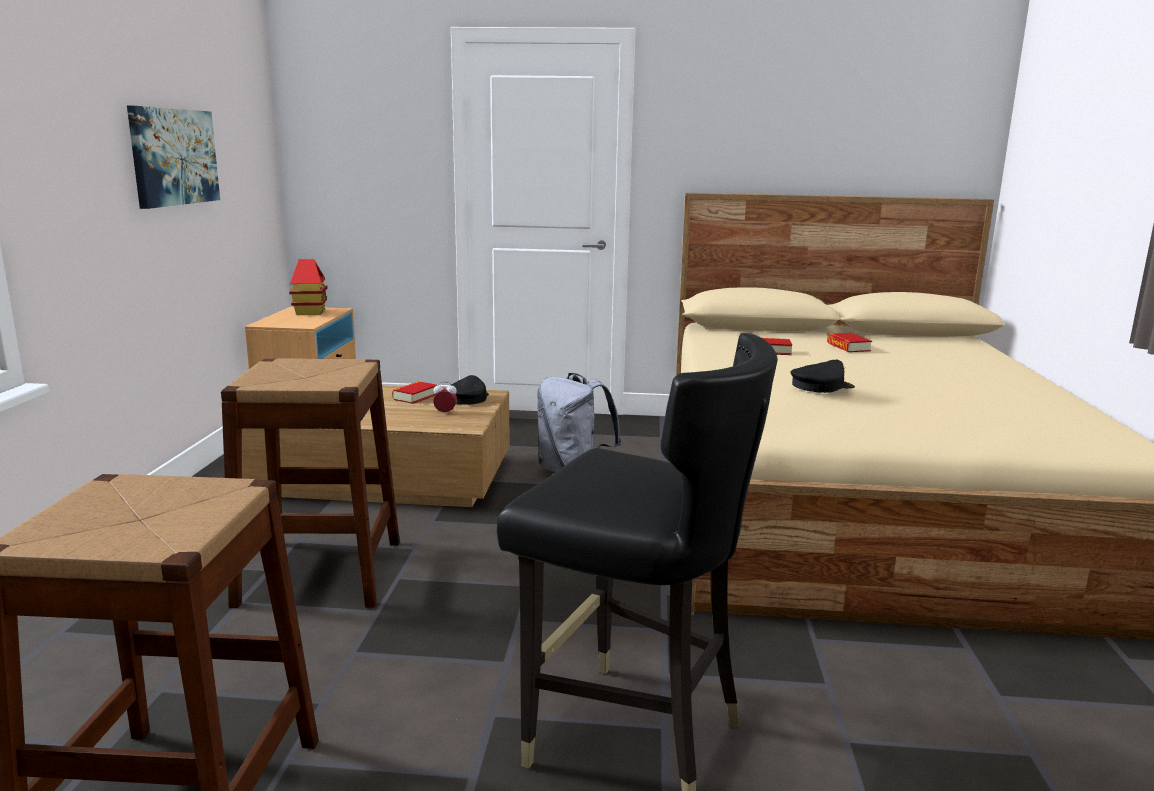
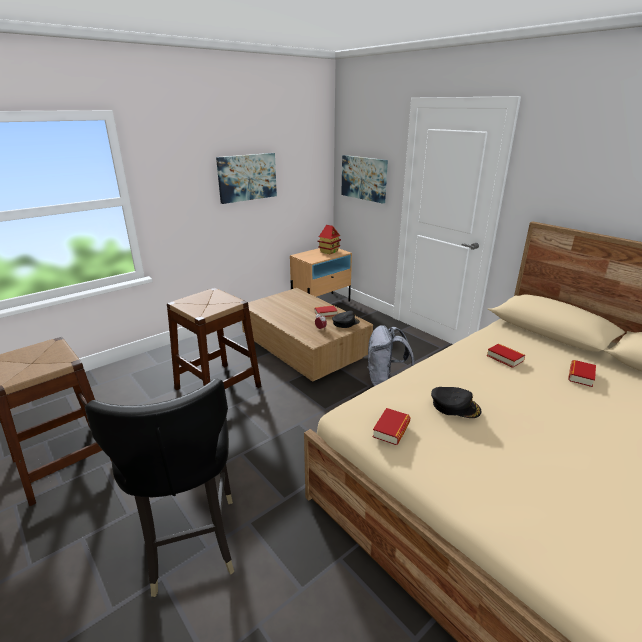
camera: 45 degrees right, 10 degrees up
none -> picture [341,155,388,204]
none -> book [372,408,411,445]

